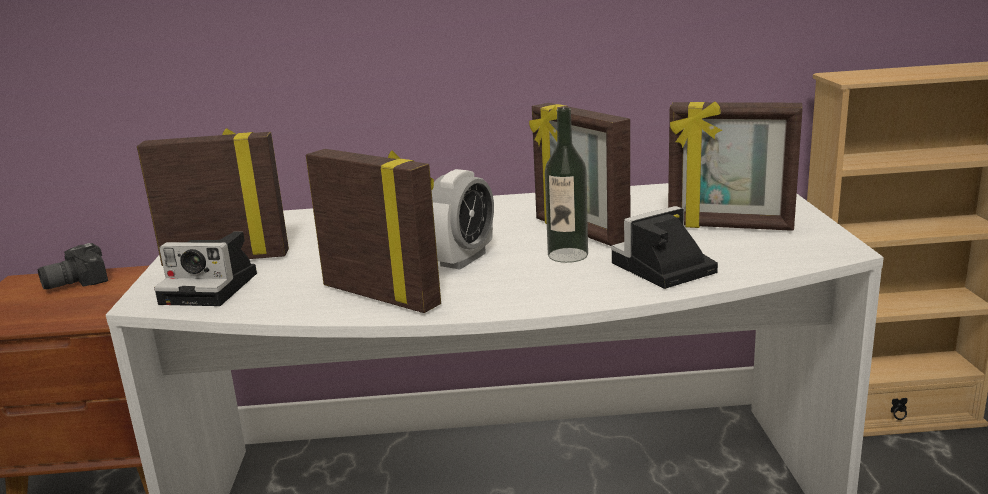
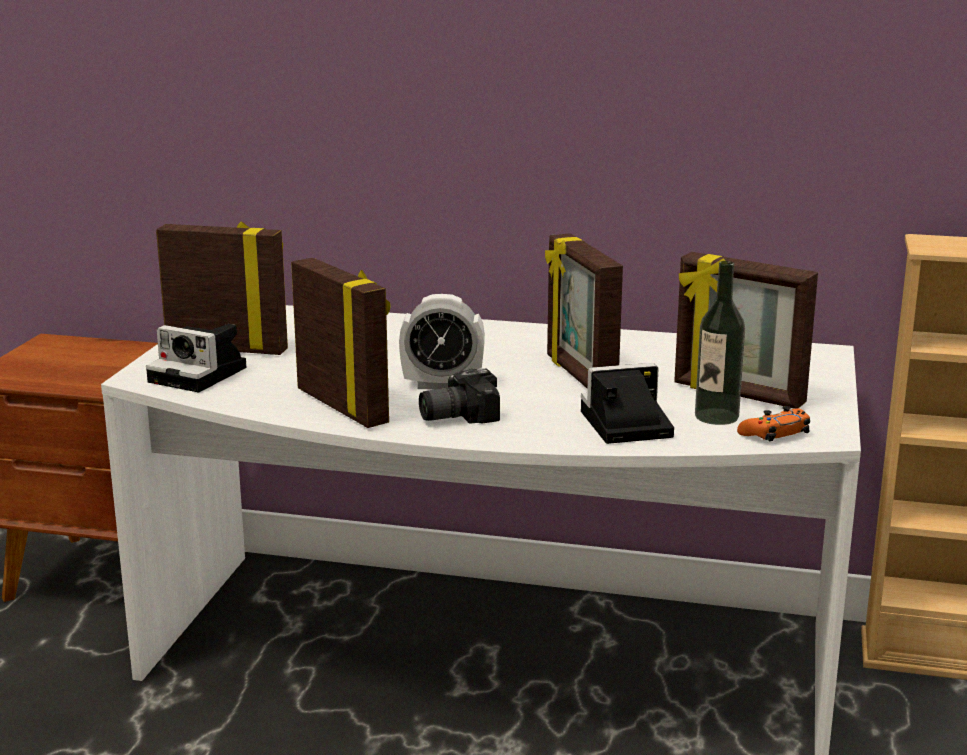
camera: 15 degrees right, 0 degrees up
camera [38,243,108,290] -> camera moved to [419,368,500,424]
alarm clock [432,169,494,270] -> alarm clock turned 45 degrees clockwise [399,294,485,389]
bottle [545,108,588,263] -> bottle moved to [695,261,745,425]
none -> orange game controller [737,406,810,442]

